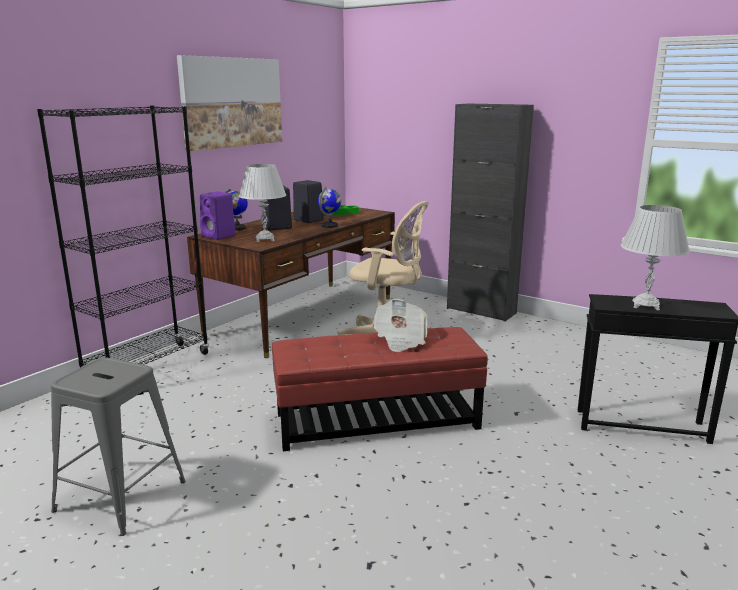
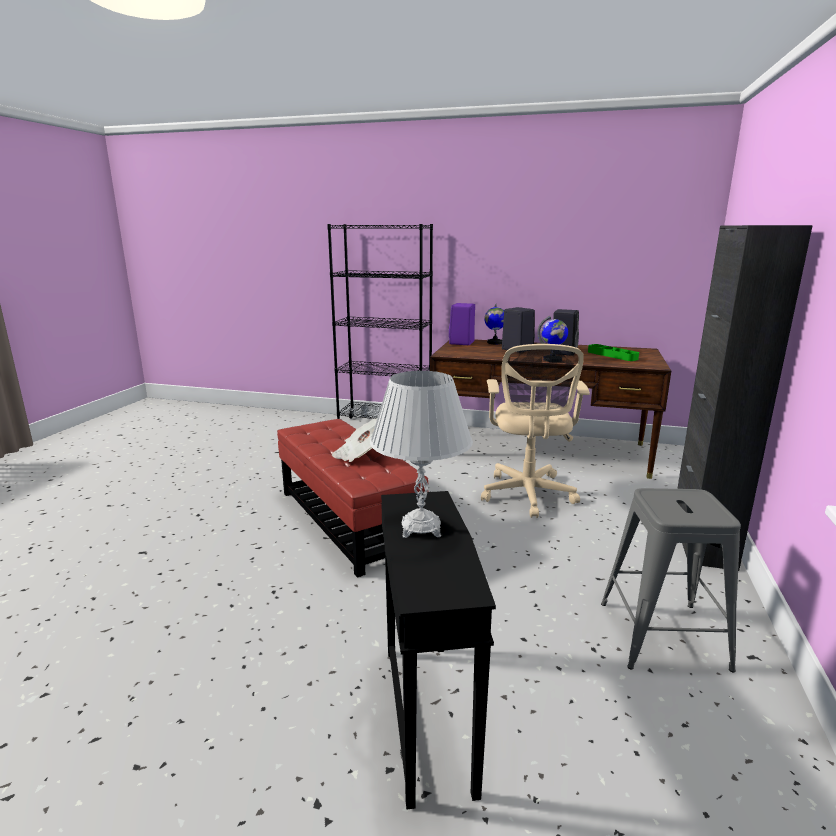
camera: 70 degrees right, 0 degrees up
grey stool [51,357,186,536] -> grey stool moved to [601,488,741,673]
picture [177,55,282,151] -> none
white table lamp [239,164,286,242] -> none

